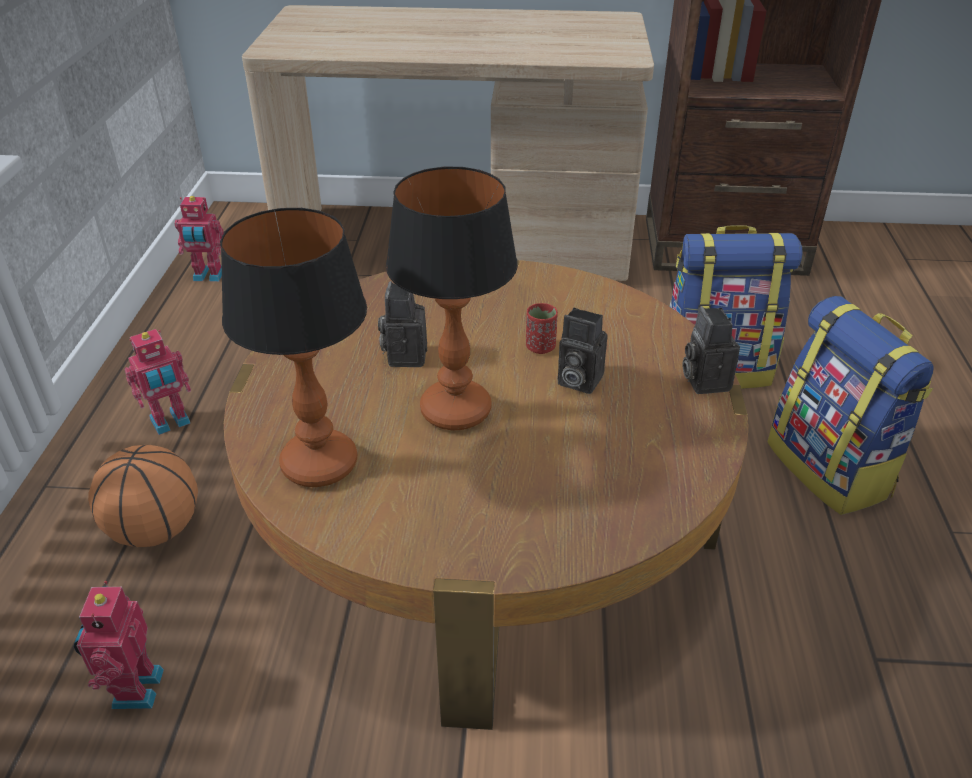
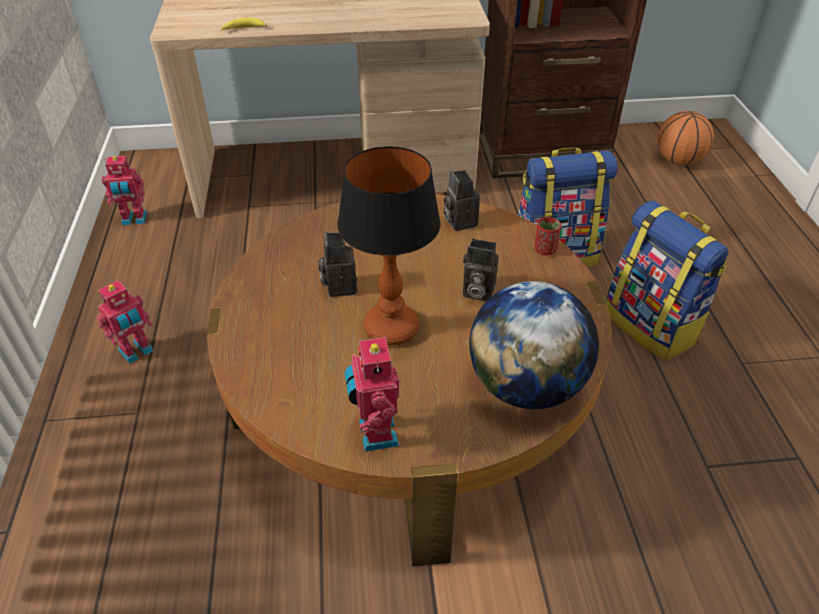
camera: 10 degrees left, 5 degrees up
toy robot [74,581,164,709] -> toy robot moved to [345,333,399,452]
basketball [88,445,198,547] -> basketball moved to [657,111,714,165]
table lamp [220,208,367,487] -> none
red cup [526,303,558,354] -> red cup moved to [535,217,561,255]
camera [683,306,740,394] -> camera moved to [443,170,480,231]
none -> banana [221,18,267,30]
none -> globe [469,281,599,409]

